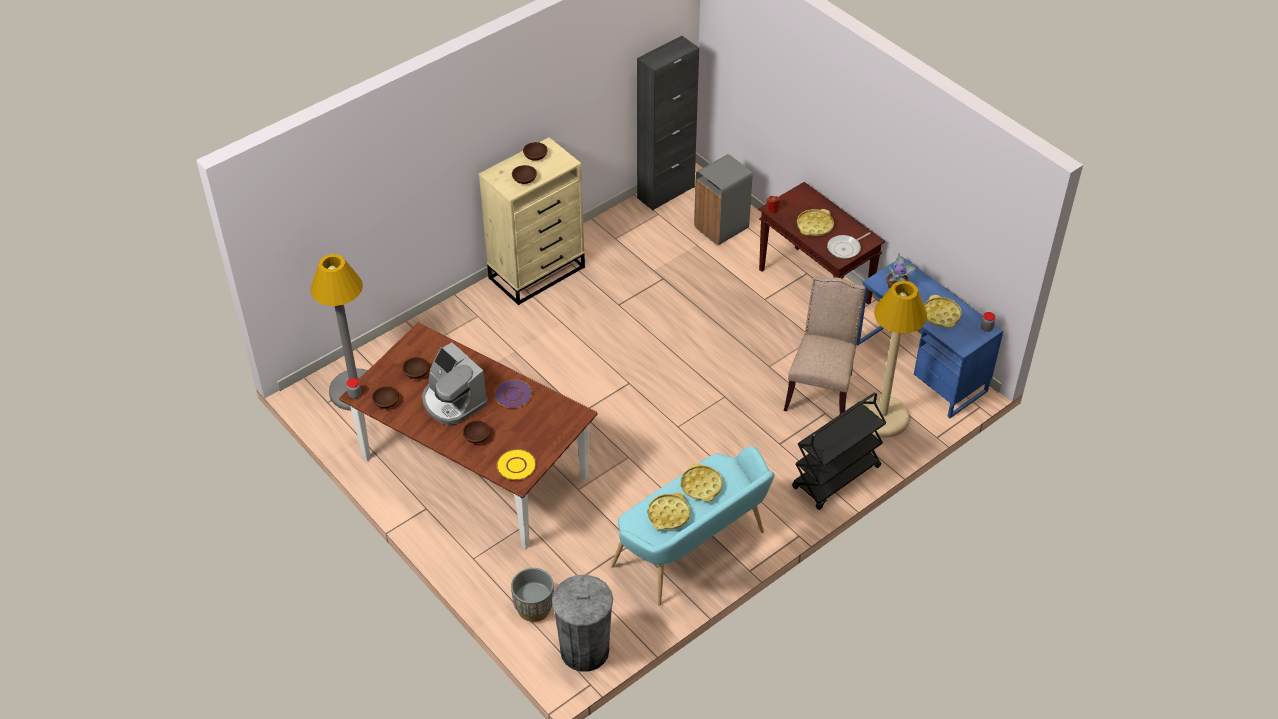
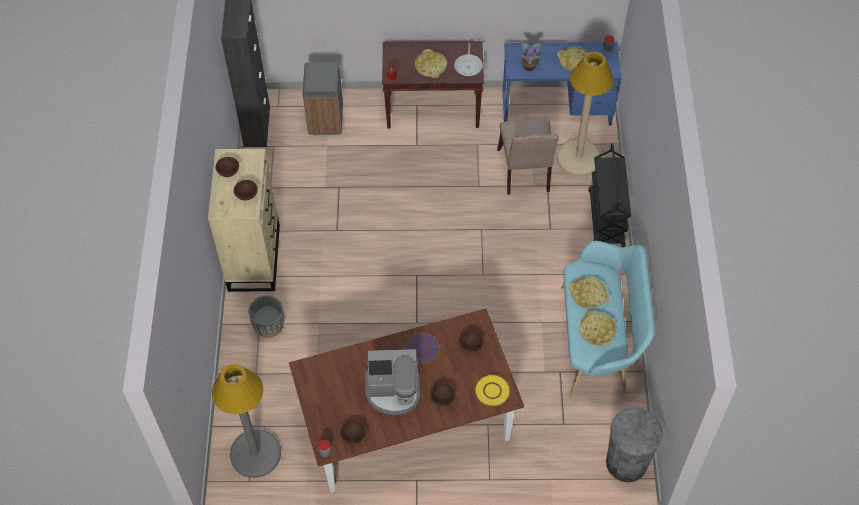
camera: 50 degrees left, 10 degrees up
brown bowl [402,357,429,379] -> brown bowl moved to [459,330,483,352]
grey planter [511,568,554,622] -> grey planter moved to [248,295,284,338]
beige chair [784,276,865,414] -> beige chair turned 150 degrees counterclockwise [497,119,559,195]

